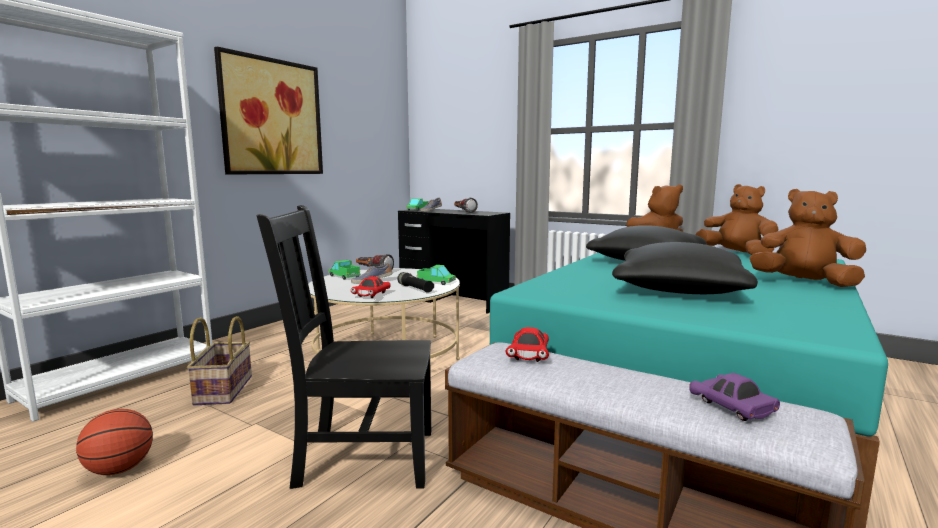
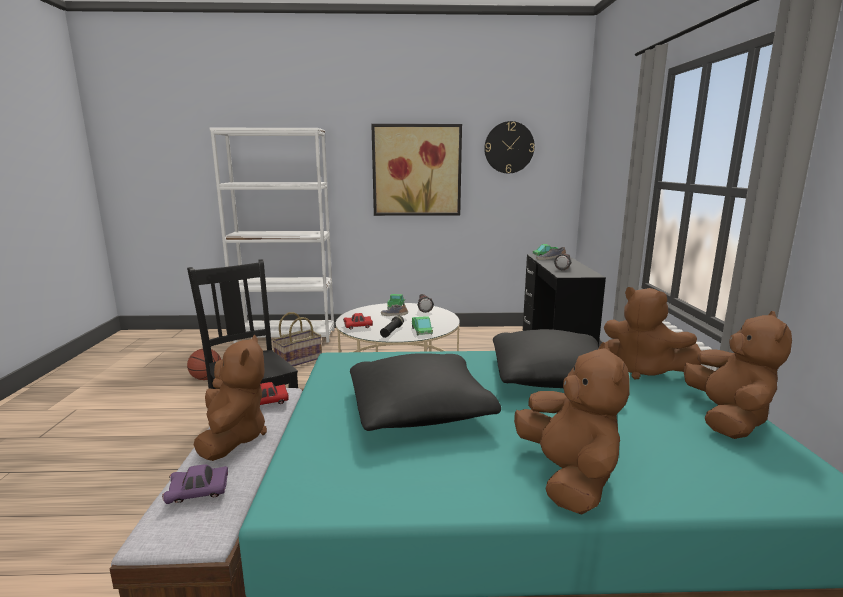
camera: 55 degrees right, 5 degrees up
purple toy car [689,373,780,421] -> purple toy car turned 135 degrees counterclockwise [162,464,228,504]
none -> brown plush toy [194,335,267,461]
none -> wall clock [484,121,535,174]

